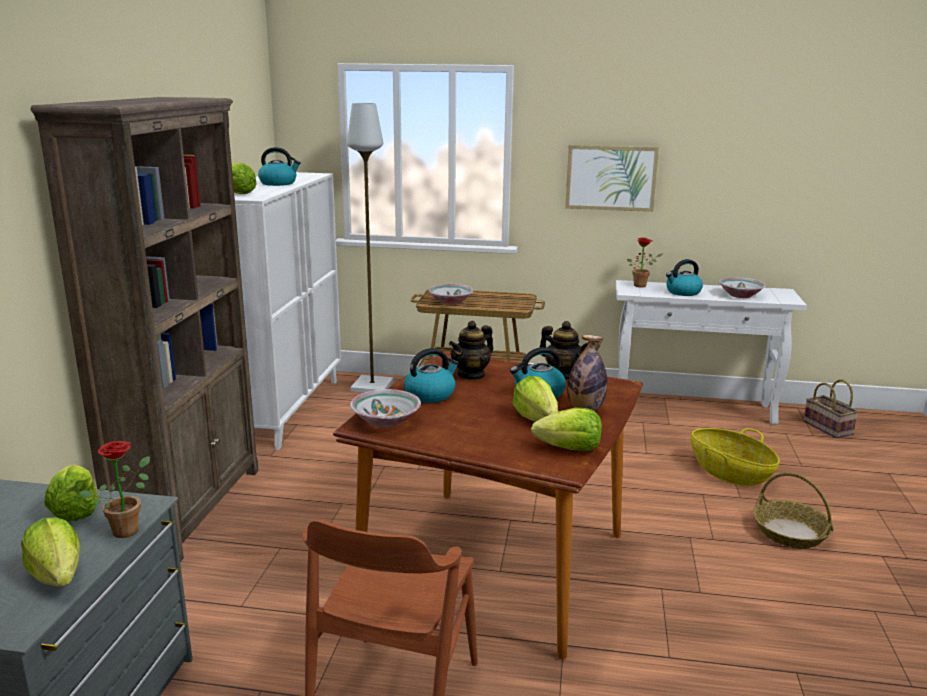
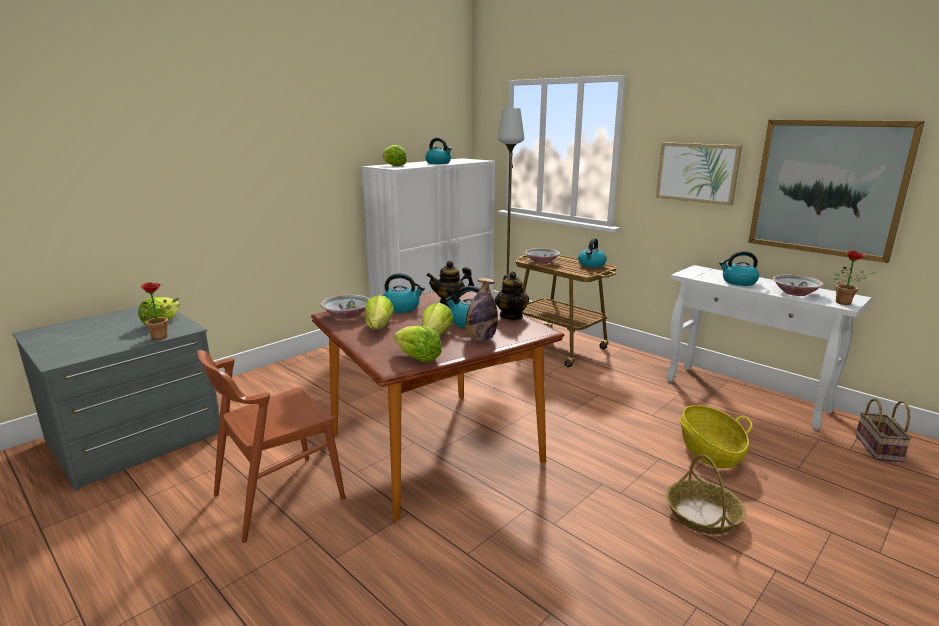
camera: 35 degrees right, 0 degrees up
lettuce [21,517,80,587] -> lettuce moved to [365,295,394,329]
brown bookcase [30,97,258,562] -> none
potted plant [627,237,663,287] -> potted plant moved to [834,251,878,305]
none -> kettle [578,238,607,268]
none -> picture [748,120,925,263]

